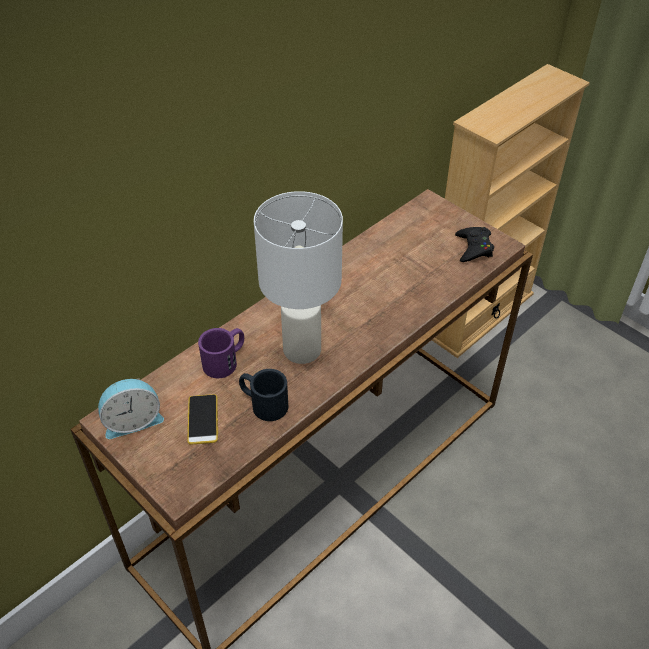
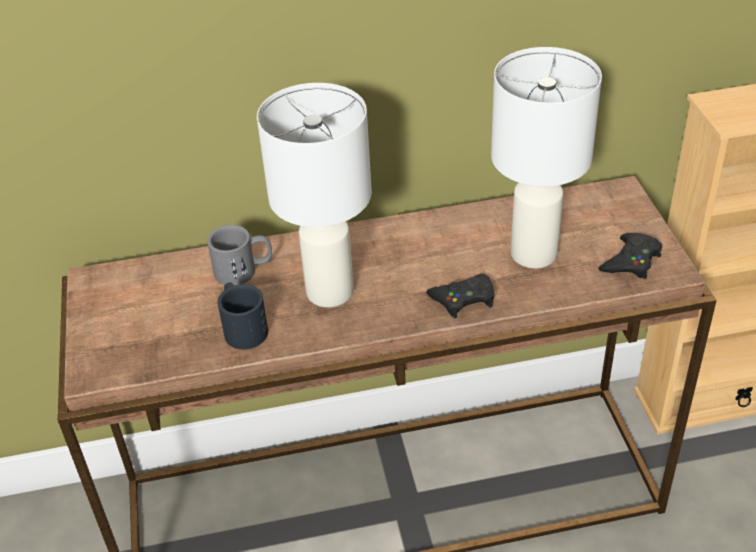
camera: 35 degrees right, 5 degrees down
alarm clock [98,378,164,439] -> none
phone [187,394,218,445] -> none
purple mug [198,328,244,378] -> grey mug [207,225,272,285]
none -> black game controller [426,274,494,318]
none -> white table lamp [491,47,602,269]

